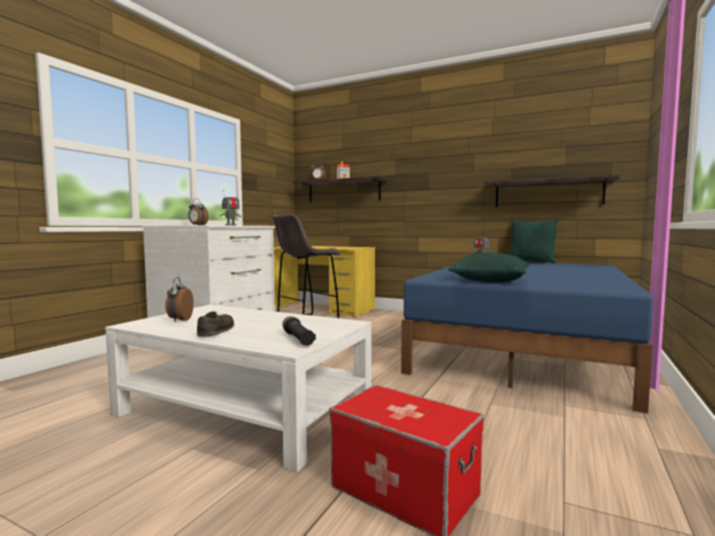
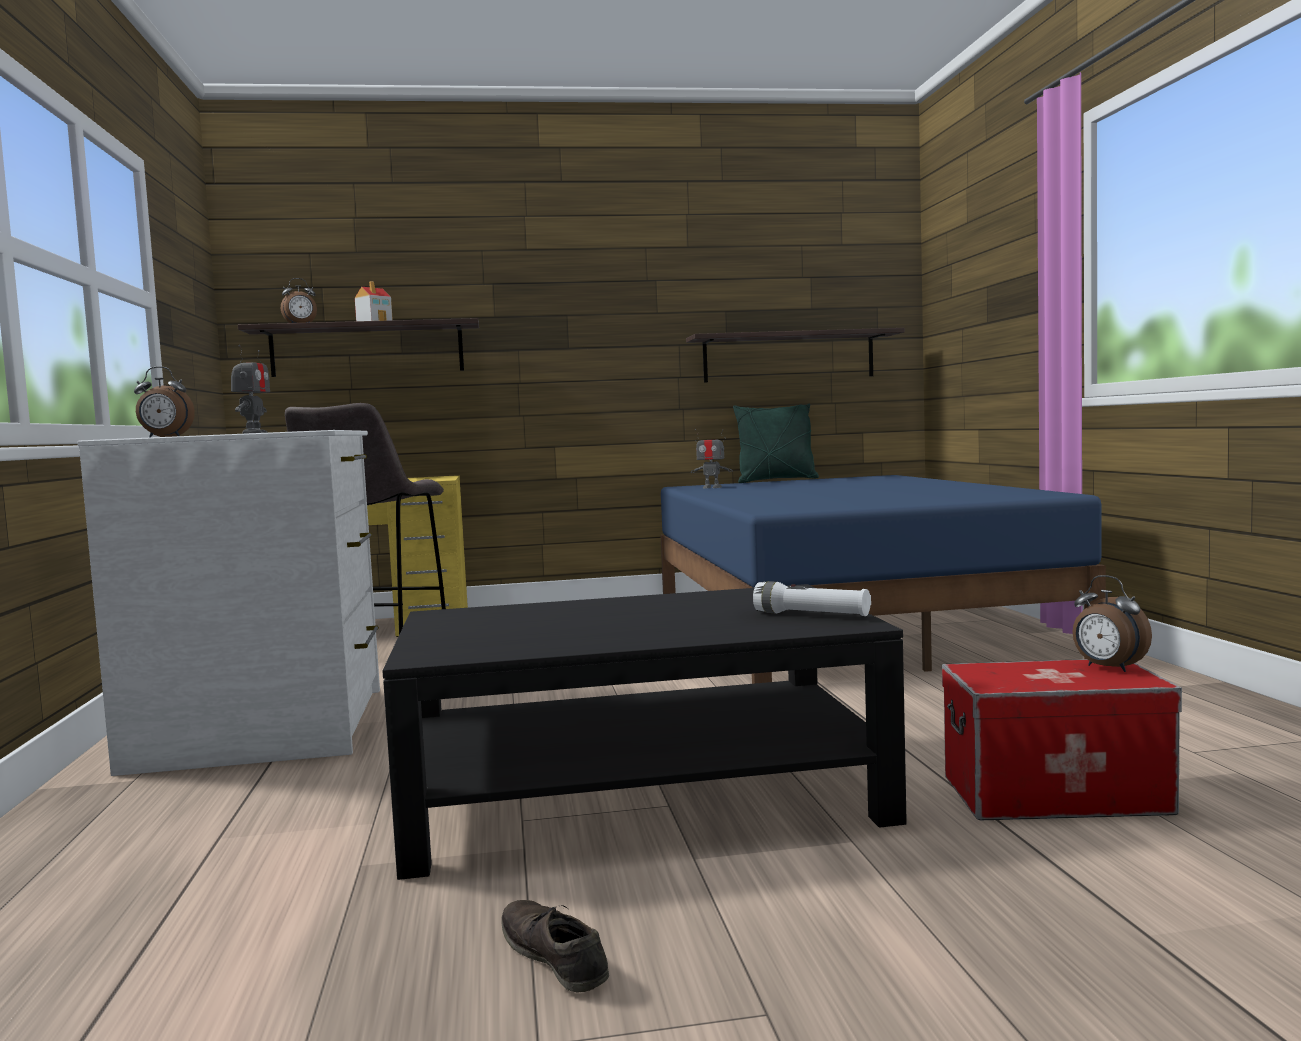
camera: 35 degrees left, 0 degrees up
white coffee table [105,305,371,472] -> black coffee table [383,584,907,880]
alarm clock [165,277,194,322] -> alarm clock moved to [1073,575,1152,672]
brown shoe [197,311,234,337] -> brown shoe moved to [501,900,609,993]
black flashlight [282,316,316,346] -> white flashlight [753,581,871,616]
green pillow [448,252,529,282] -> none

